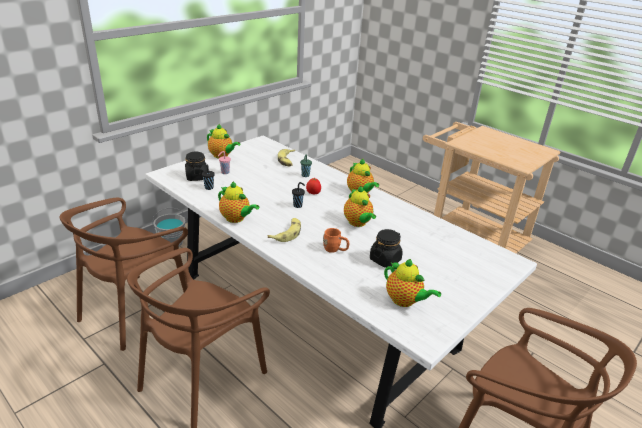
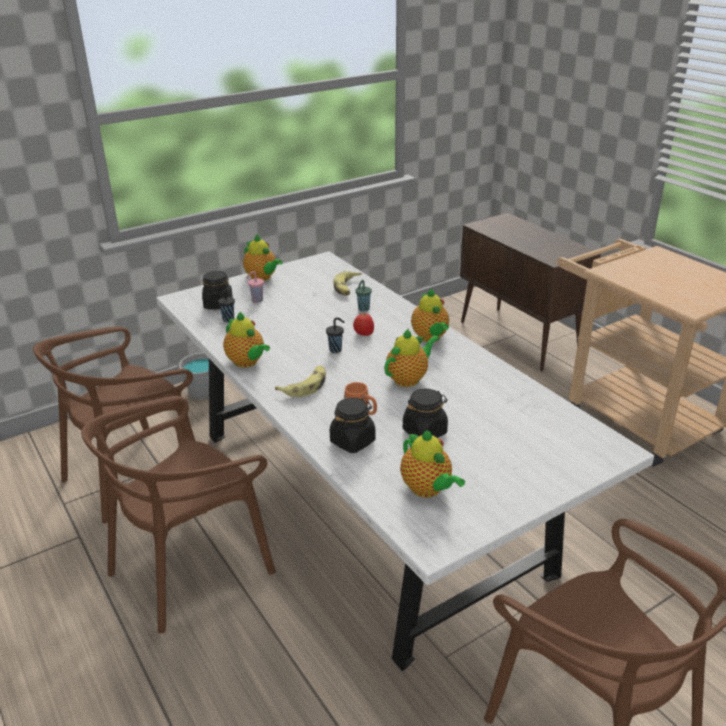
camera: 15 degrees right, 0 degrees up
teapot [344,186,376,227] -> teapot turned 120 degrees counterclockwise [384,328,440,387]
none -> black jar [330,398,375,453]
none -> brown cabinet [460,213,601,372]

